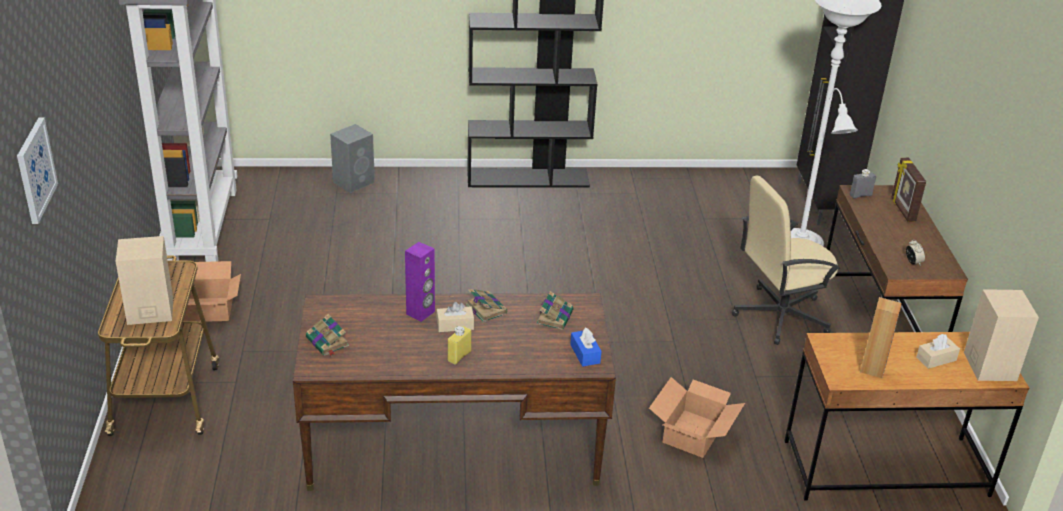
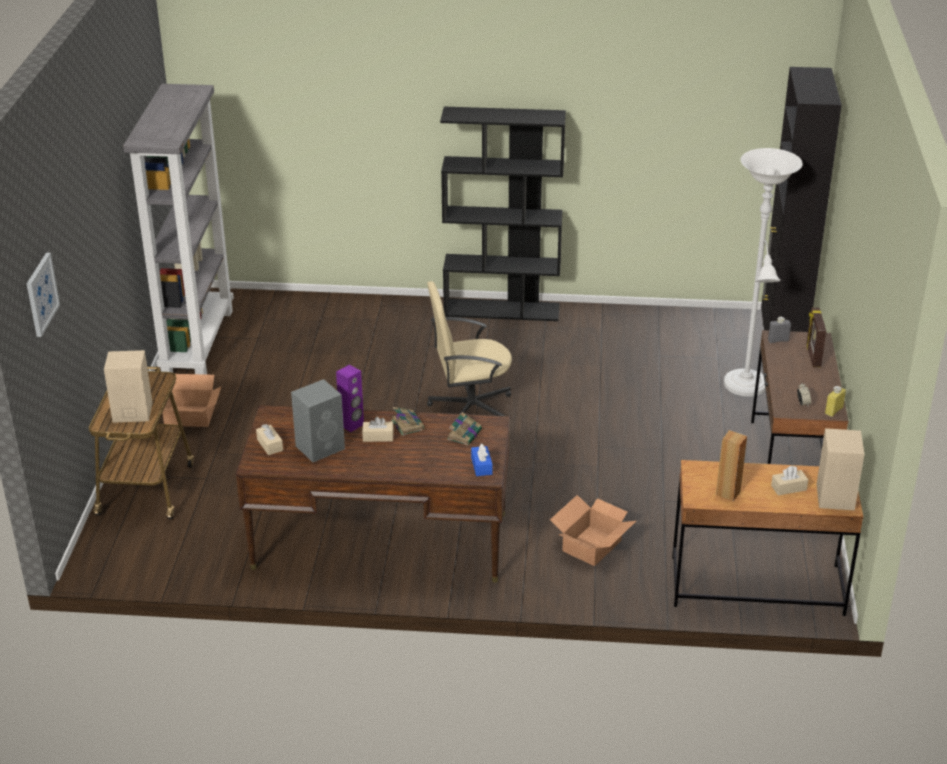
camera: 10 degrees right, 0 degrees up
book [306,314,349,357] -> beige tissue box [256,424,283,455]
grey speaker [330,124,375,193] -> grey speaker moved to [291,379,345,462]
yellow bottle [448,326,471,365] -> yellow bottle moved to [825,386,846,417]
beige office chair [732,176,840,345] -> beige office chair moved to [427,281,512,416]

